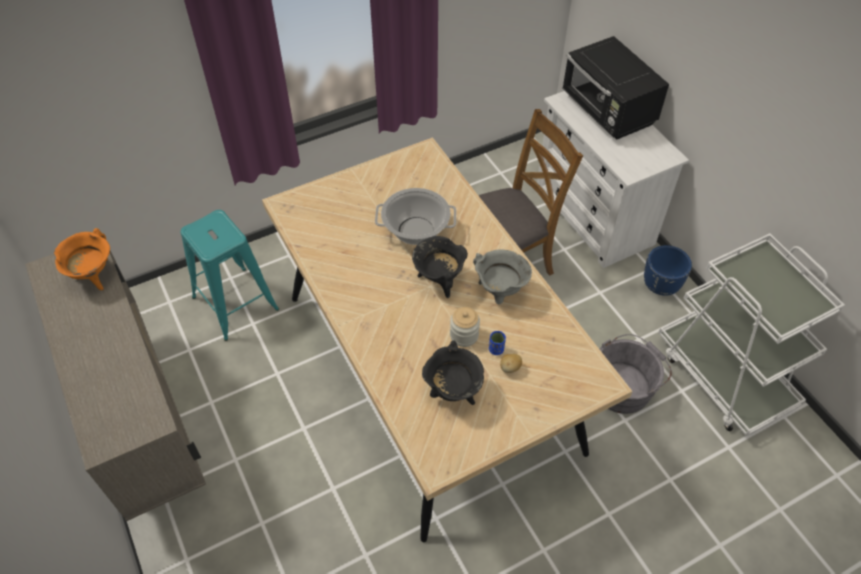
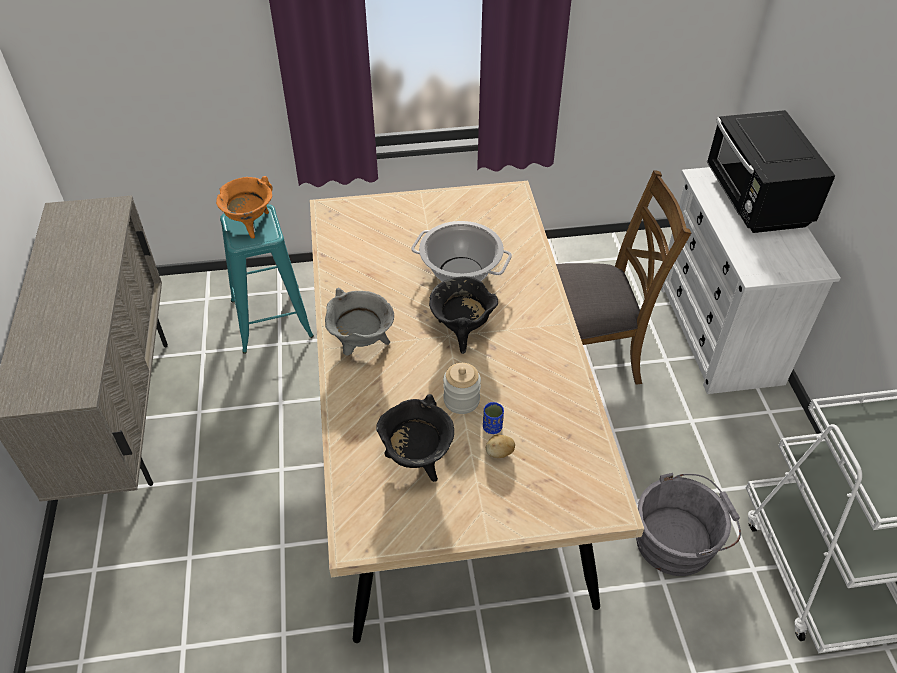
camera: 20 degrees right, 5 degrees down
orange cooking pot [54,228,110,290] -> orange cooking pot moved to [216,176,272,239]
grey cooking pot [473,249,532,304] -> grey cooking pot moved to [325,288,394,355]
blue planter [644,245,692,296] -> none

